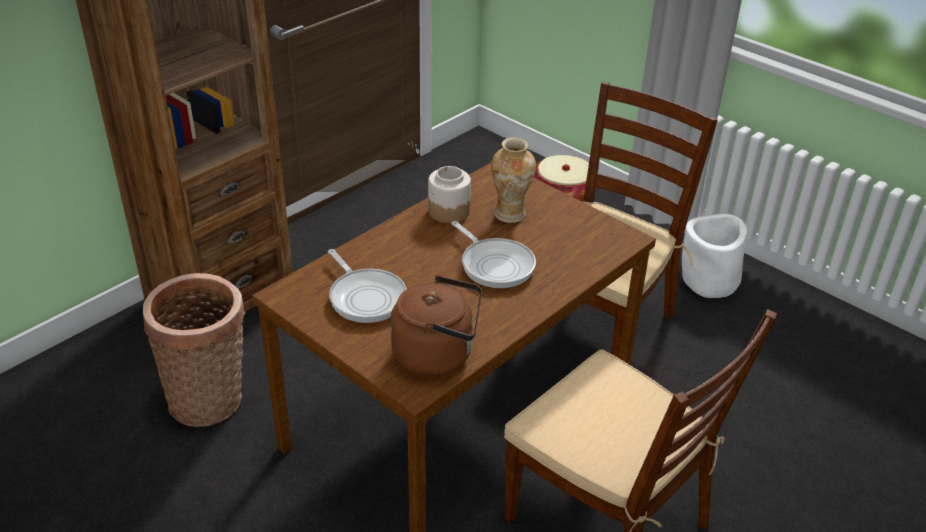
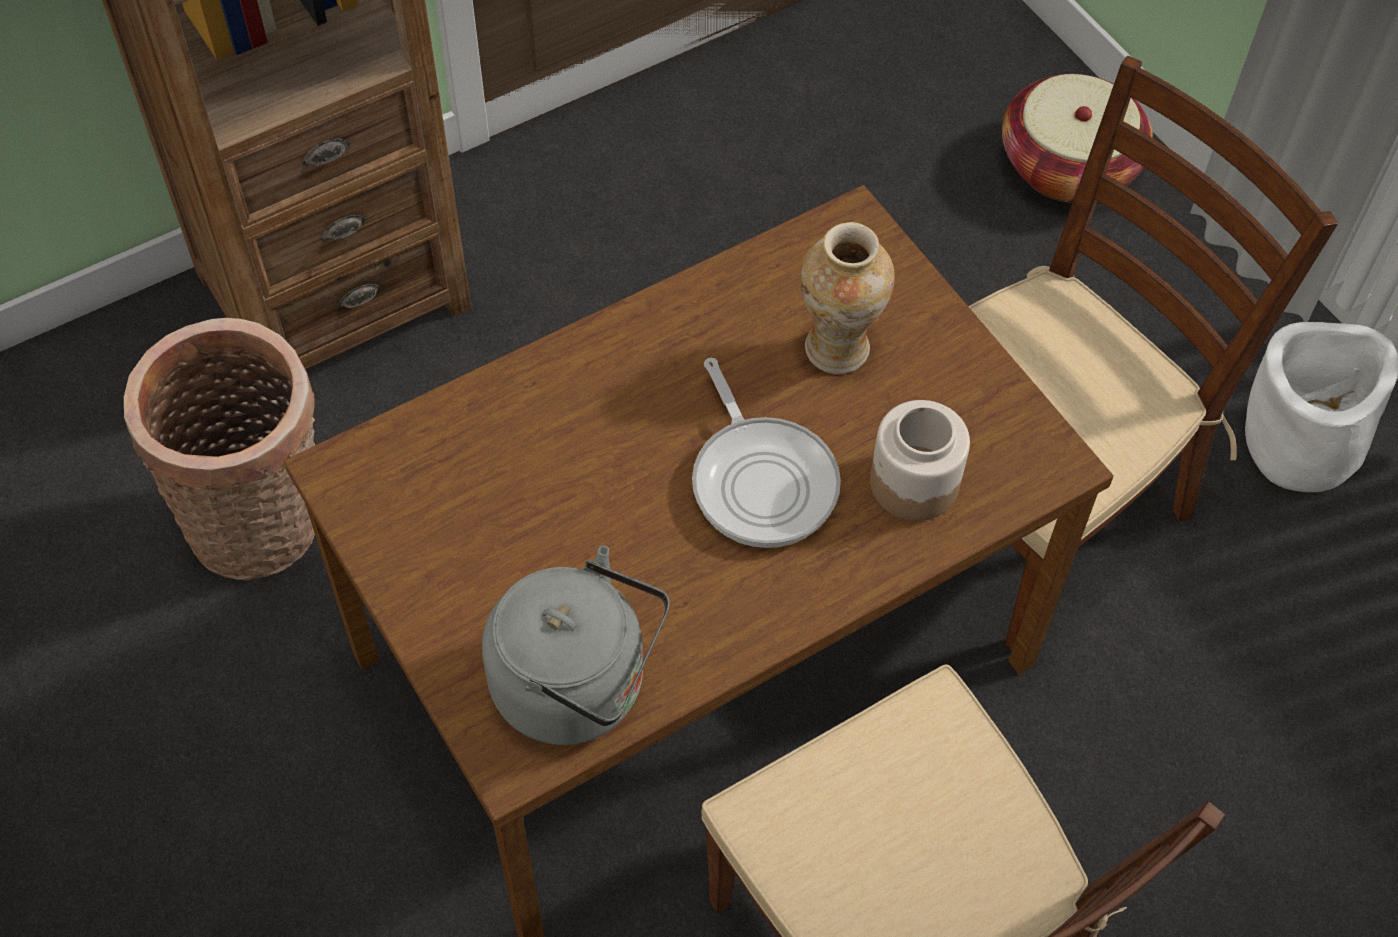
camera: 15 degrees right, 20 degrees up
frying pan [328,249,407,323] -> none
brown kettle [390,275,482,376] -> grey kettle [482,546,670,745]
jar [428,166,471,223] -> jar moved to [870,400,970,521]

